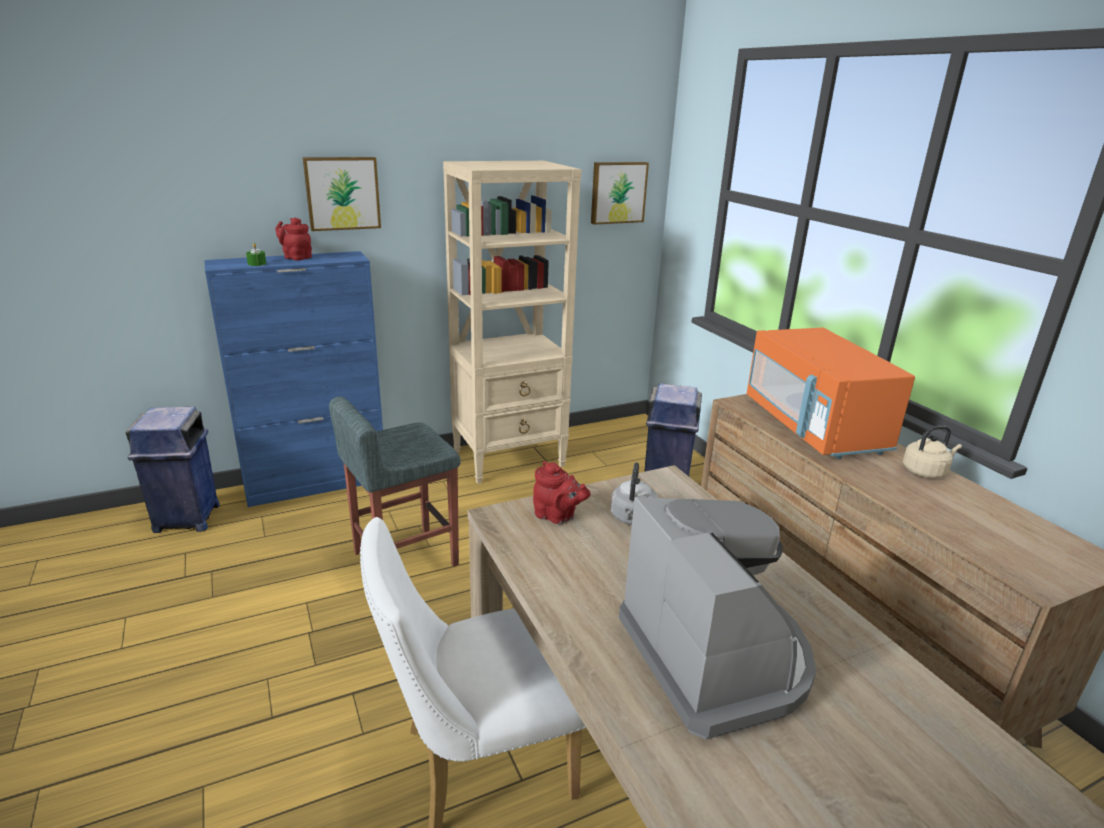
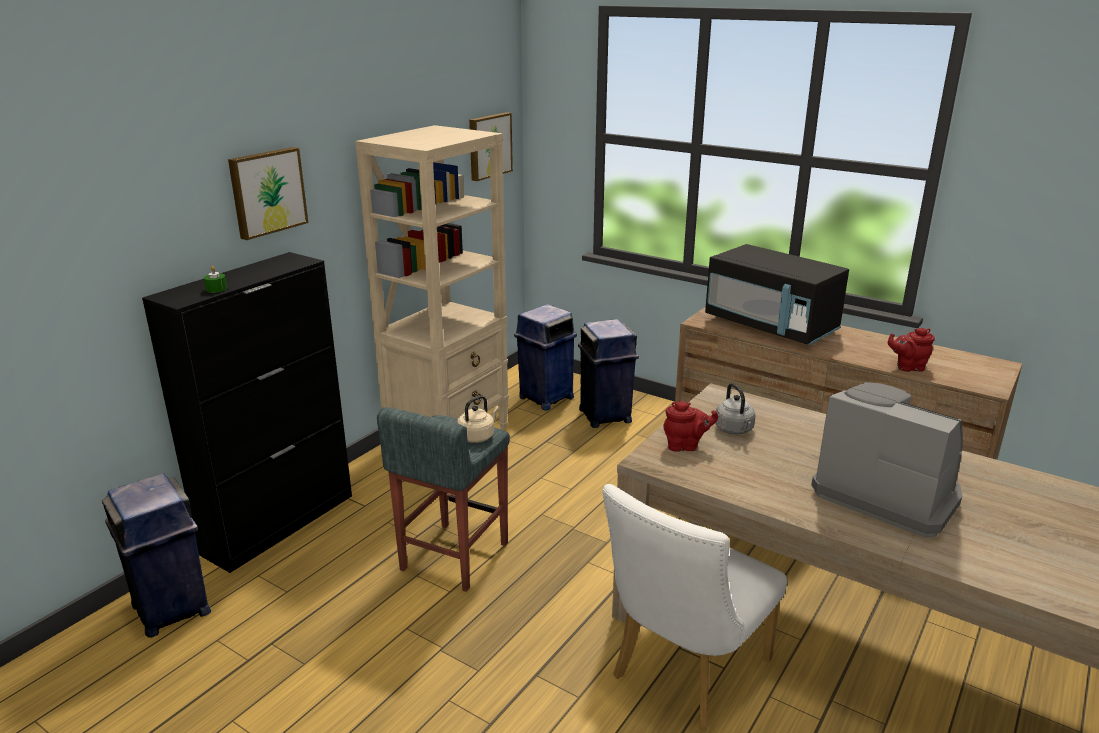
camera: 30 degrees left, 0 degrees up
blue cabinet [204,251,383,507] -> black cabinet [142,252,352,573]
red teapot [275,218,312,260] -> red teapot moved to [888,328,935,372]
orange microwave [747,328,915,459] -> black microwave [705,244,849,345]
beige kettle [903,426,962,478] -> beige kettle moved to [457,396,499,443]
none -> blue trash can [514,304,577,411]

